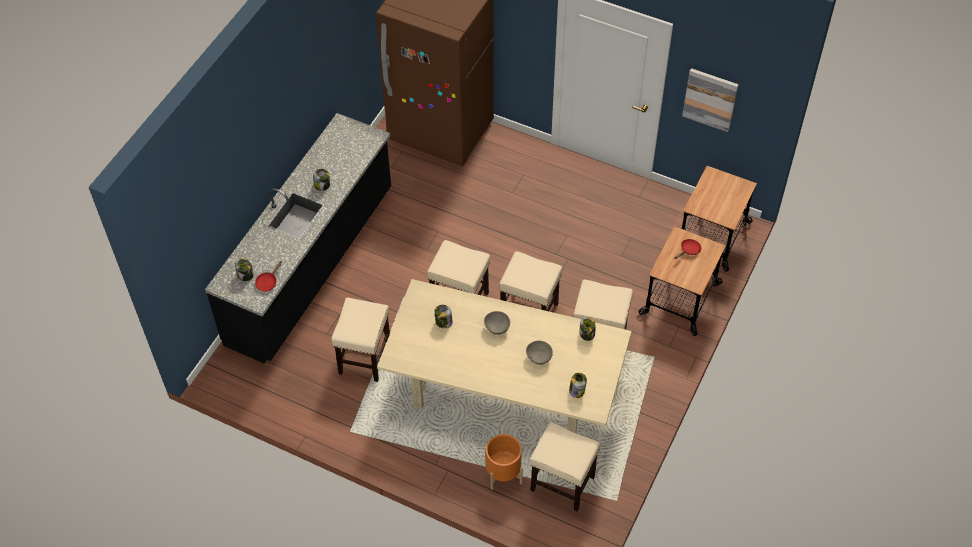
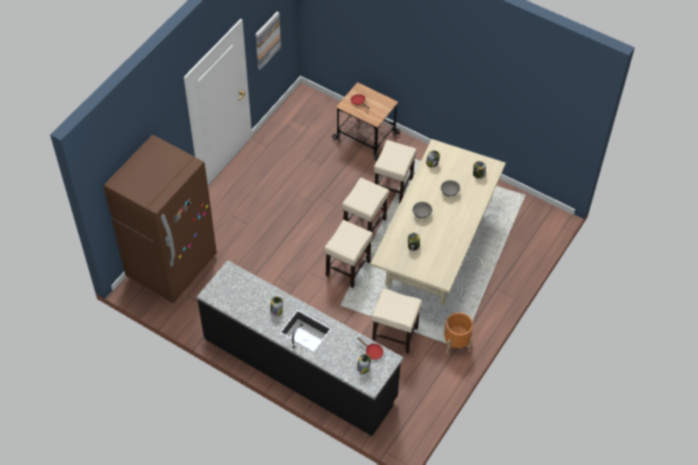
camera: 85 degrees left, 0 degrees up
orange planter [485,434,523,490] -> orange planter moved to [443,312,473,354]
beige stool [530,422,600,512] -> none
cart [682,166,757,272] -> none

